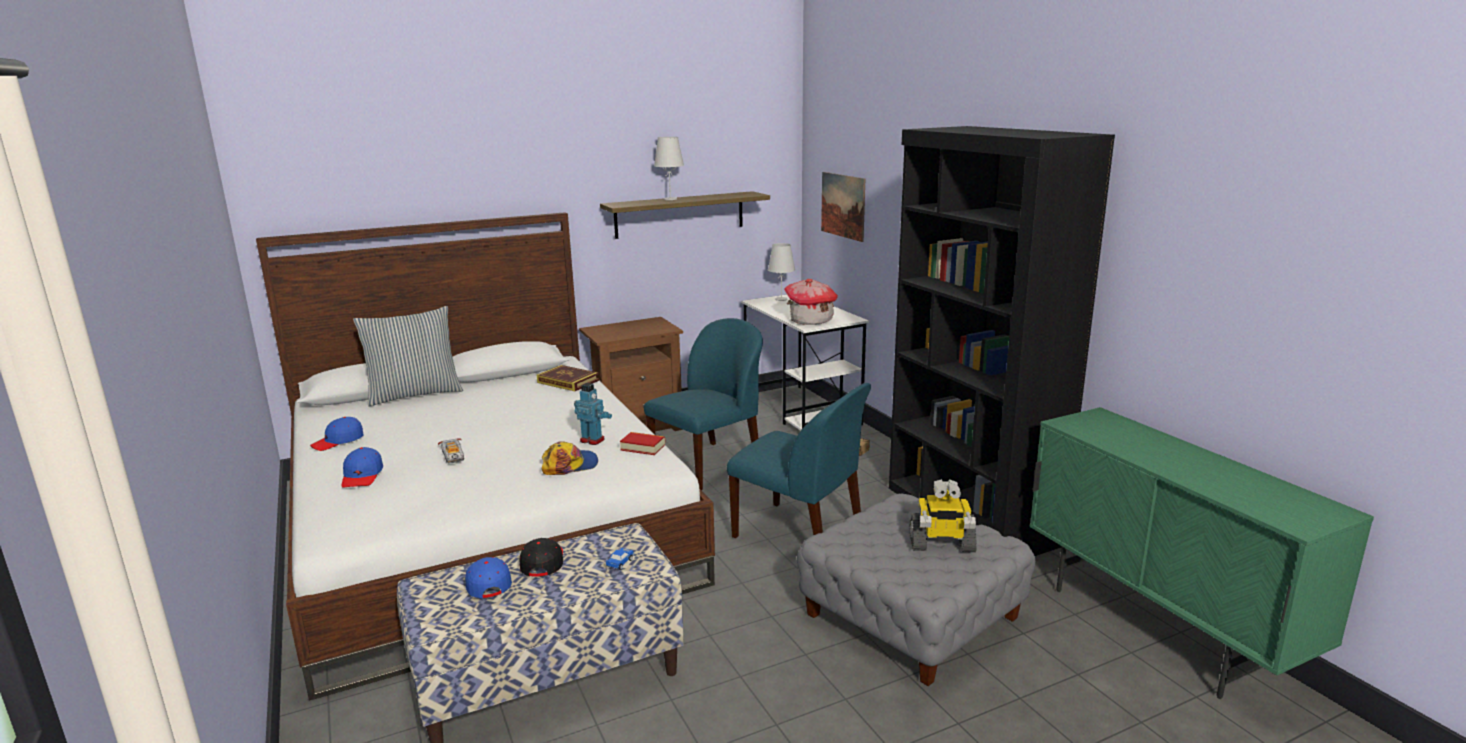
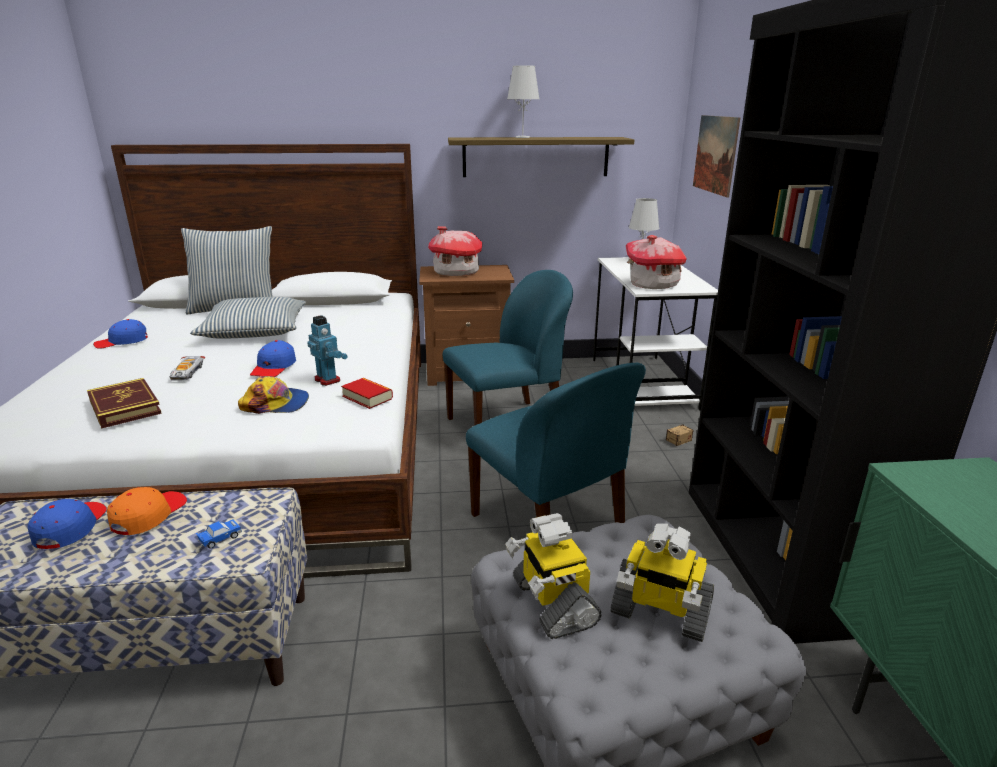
camera: 20 degrees right, 5 degrees up
blue cap [341,447,383,488] -> blue cap moved to [250,340,296,377]
black cap [520,538,563,577] -> orange cap [107,487,187,535]
book [537,365,599,391] -> book moved to [87,378,162,429]
none -> pillow [190,297,306,339]
none -> toy house [428,226,482,276]
none -> toy robot [505,513,602,639]

